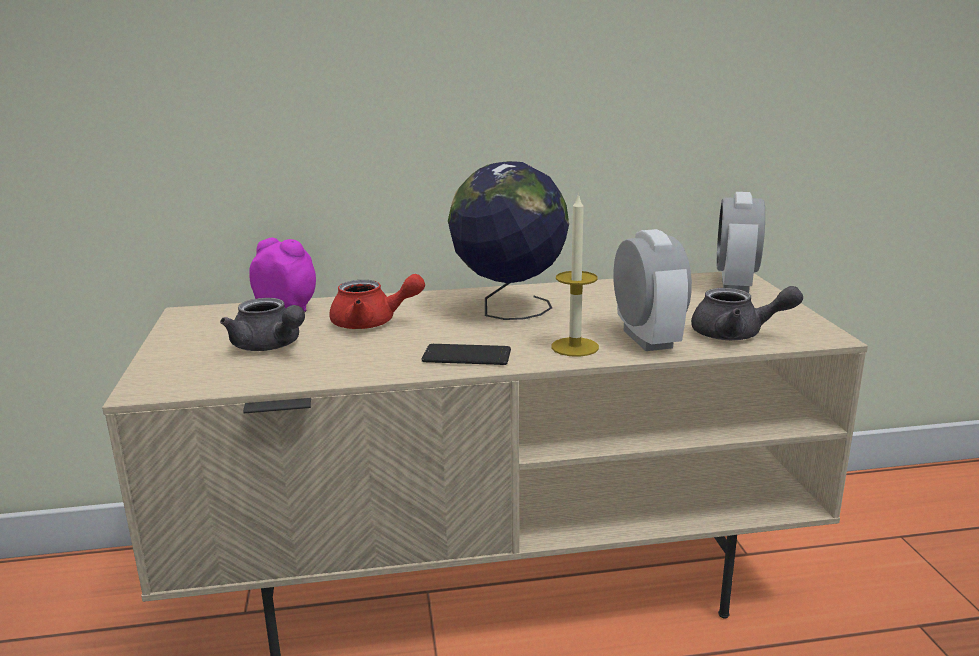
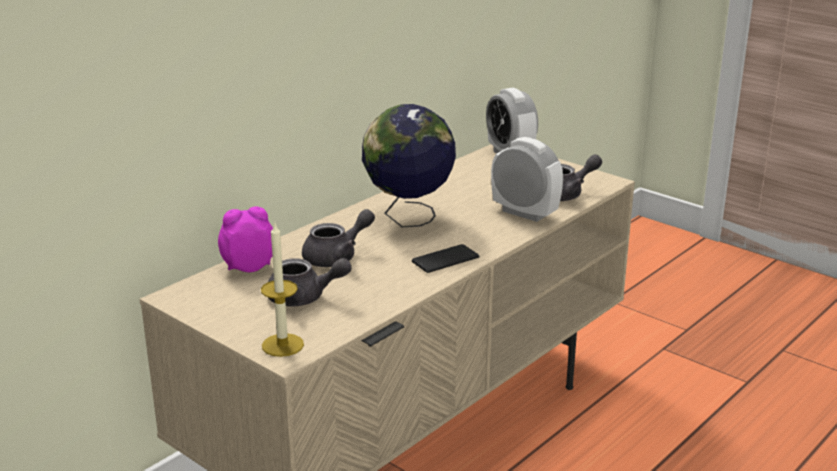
camera: 40 degrees left, 5 degrees up
red teapot [329,274,425,329] -> grey teapot [302,209,375,267]
candle [551,193,599,357] -> candle moved to [261,223,304,357]

